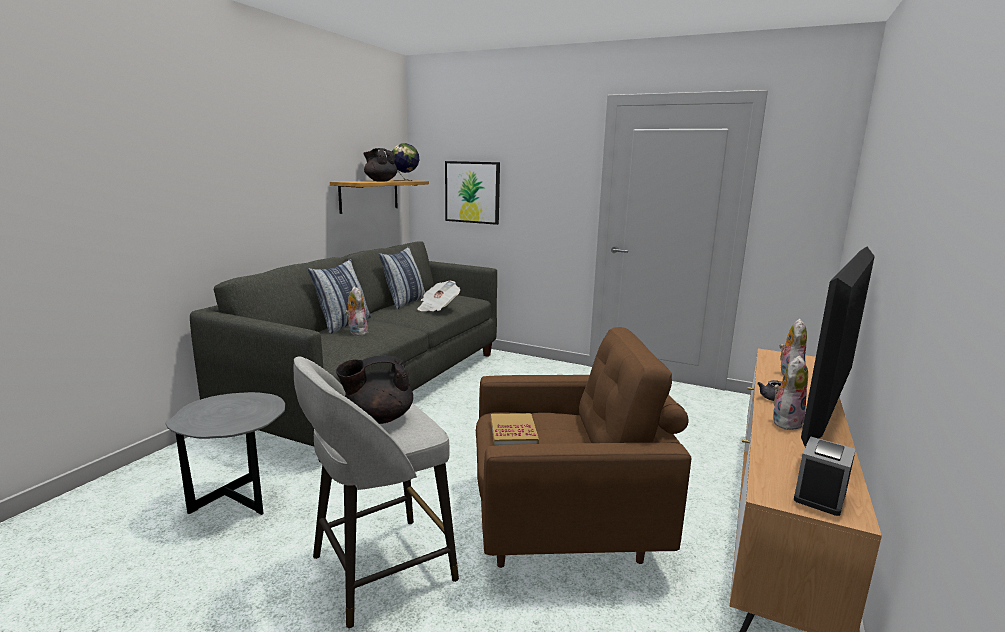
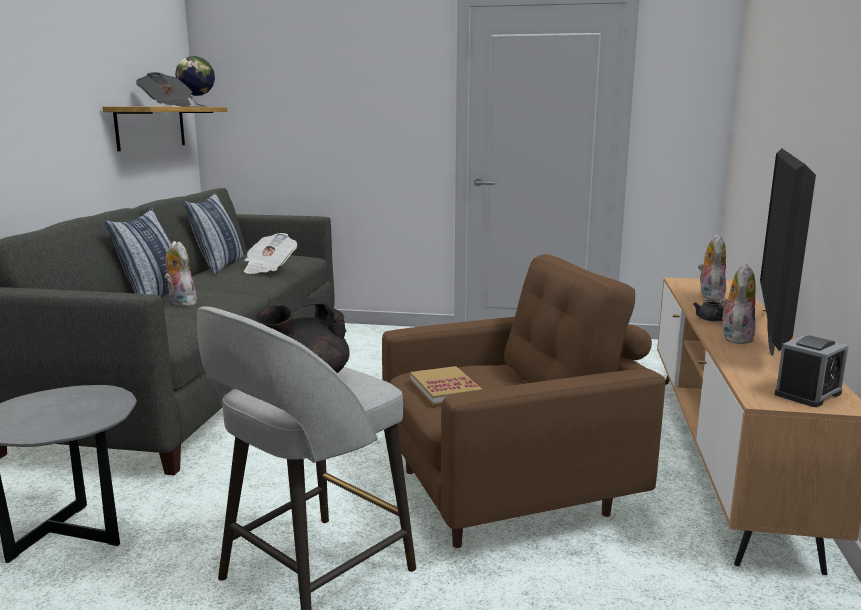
camera: 15 degrees left, 0 degrees up
black teapot [363,148,398,181] -> newspaper [136,72,193,107]
picture [445,161,500,225] -> none
alarm clock [794,436,856,516] -> alarm clock turned 150 degrees counterclockwise [775,335,849,407]

